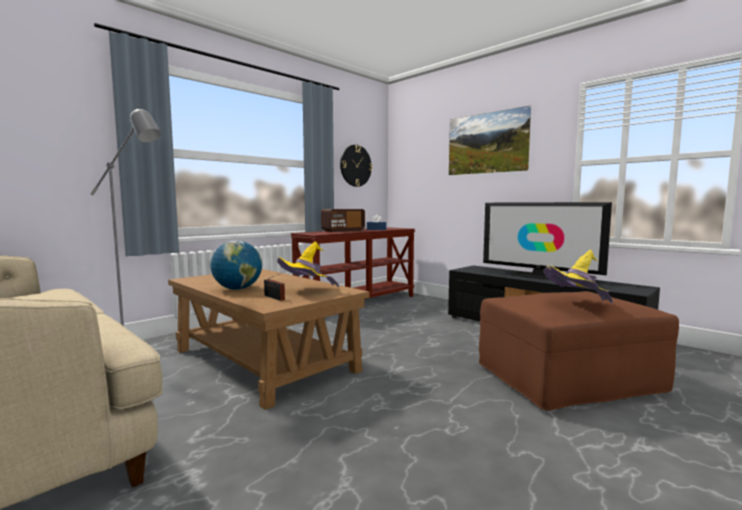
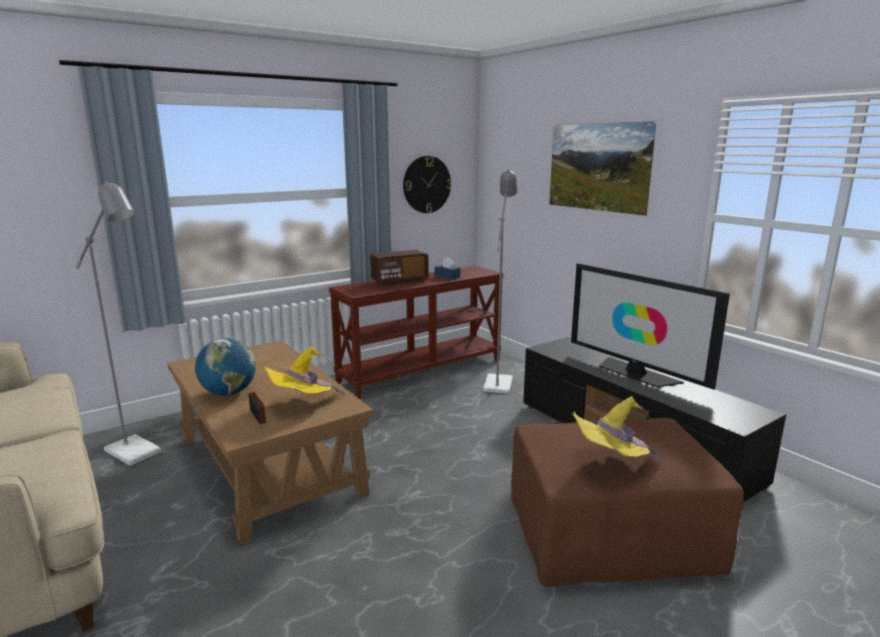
camera: 10 degrees right, 10 degrees up
none -> grey floor lamp [483,169,517,394]

